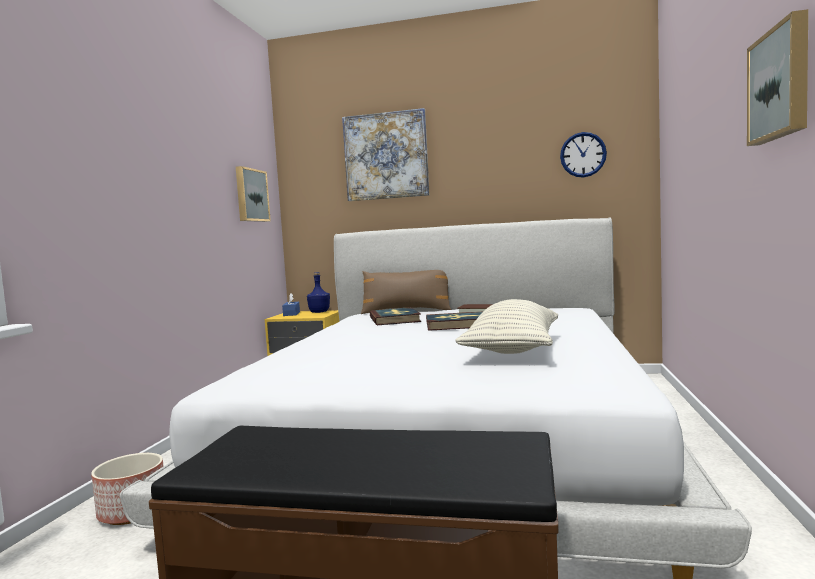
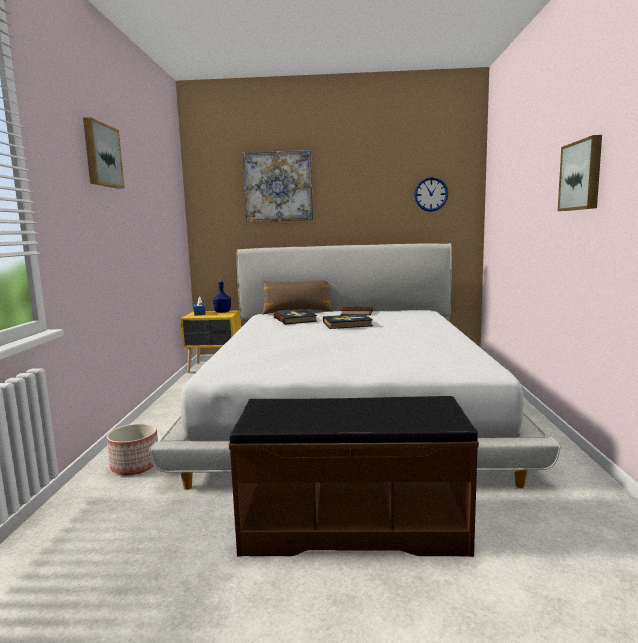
camera: 10 degrees left, 5 degrees up
picture [236,166,271,222] -> picture moved to [83,117,124,189]
pillow [455,299,558,354] -> none

